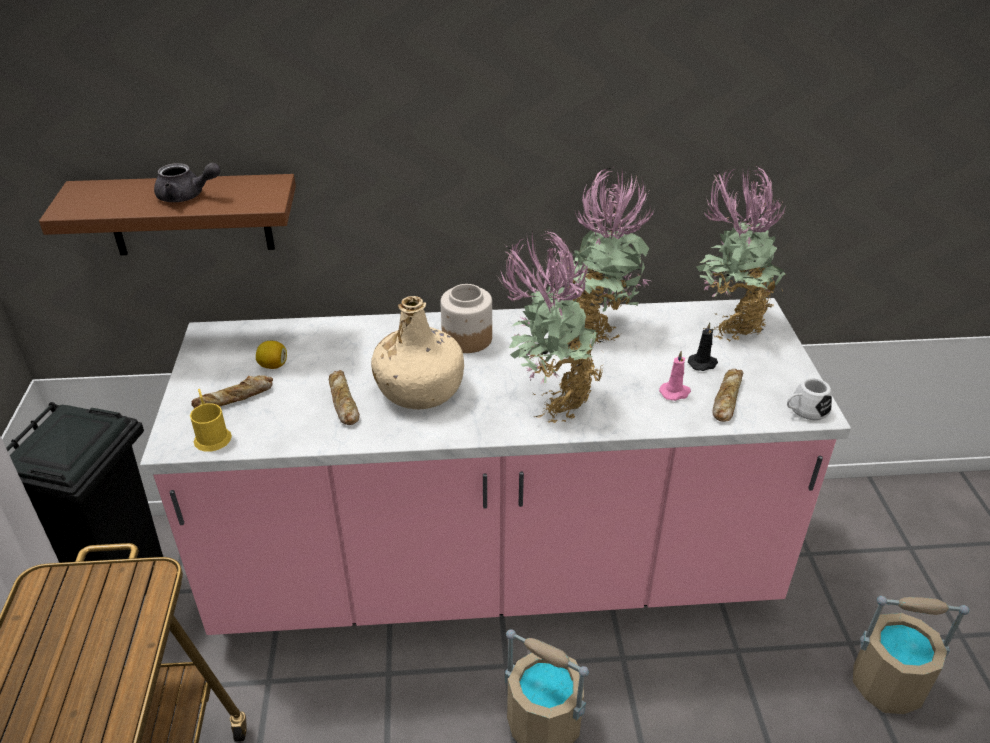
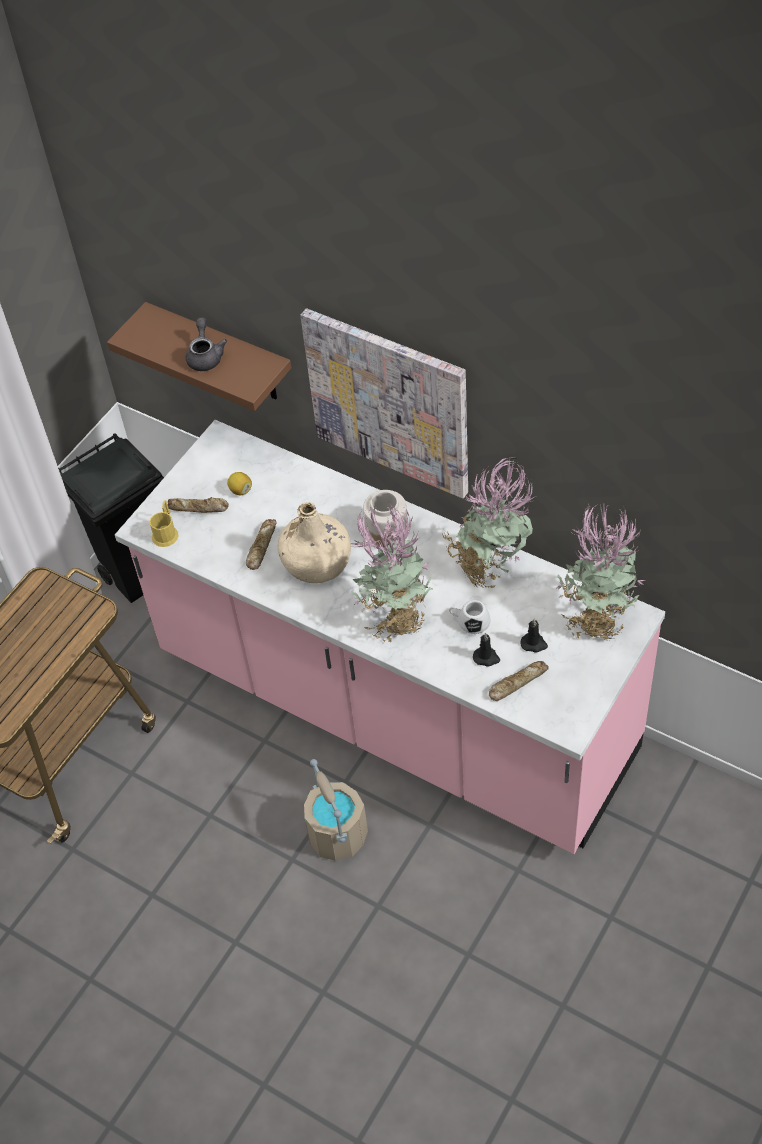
camera: 40 degrees right, 15 degrees up
grey teapot [154,163,220,202] -> grey teapot turned 135 degrees counterclockwise [186,317,227,371]
pink candle [659,351,691,401] -> black candle [473,632,500,667]
white mug [787,378,832,420] -> white mug moved to [449,600,490,634]
beige bucket [853,596,969,714] -> none
none -> picture [300,309,468,498]

